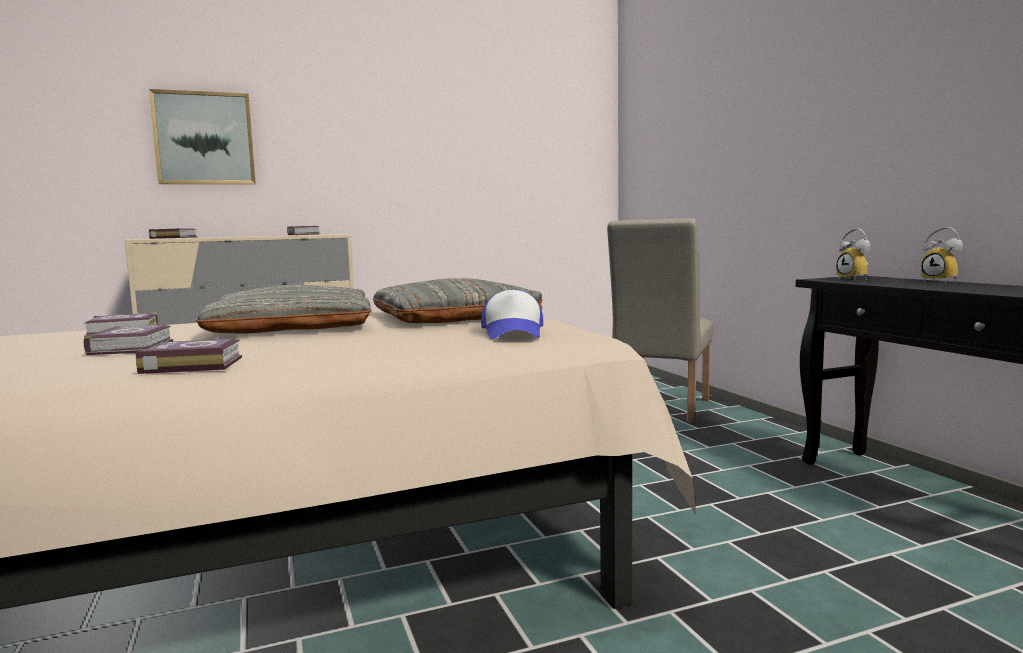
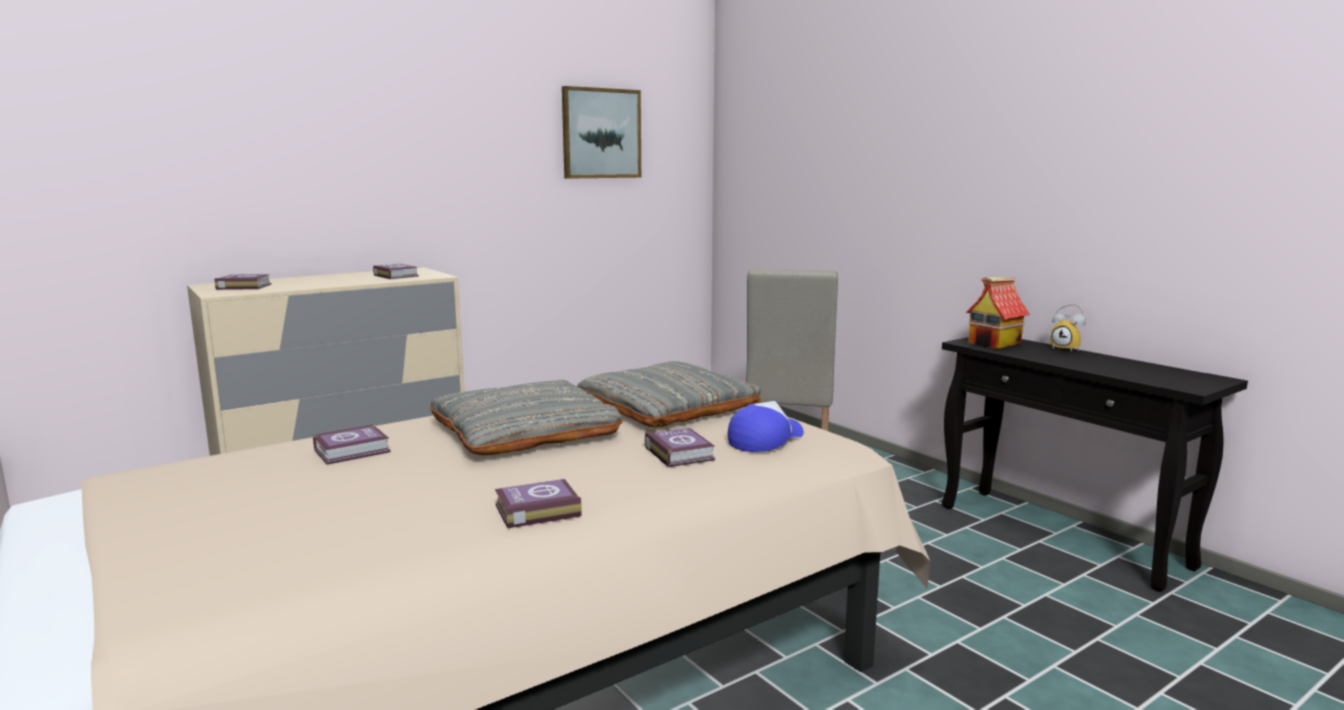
camera: 15 degrees left, 5 degrees up
book [84,325,173,355] -> book moved to [645,428,715,467]
picture [149,89,256,184] -> picture moved to [562,86,641,179]
cap [481,290,543,339] -> cap turned 120 degrees counterclockwise [728,401,804,452]
alarm clock [836,228,870,280] -> toy house [966,277,1030,349]

